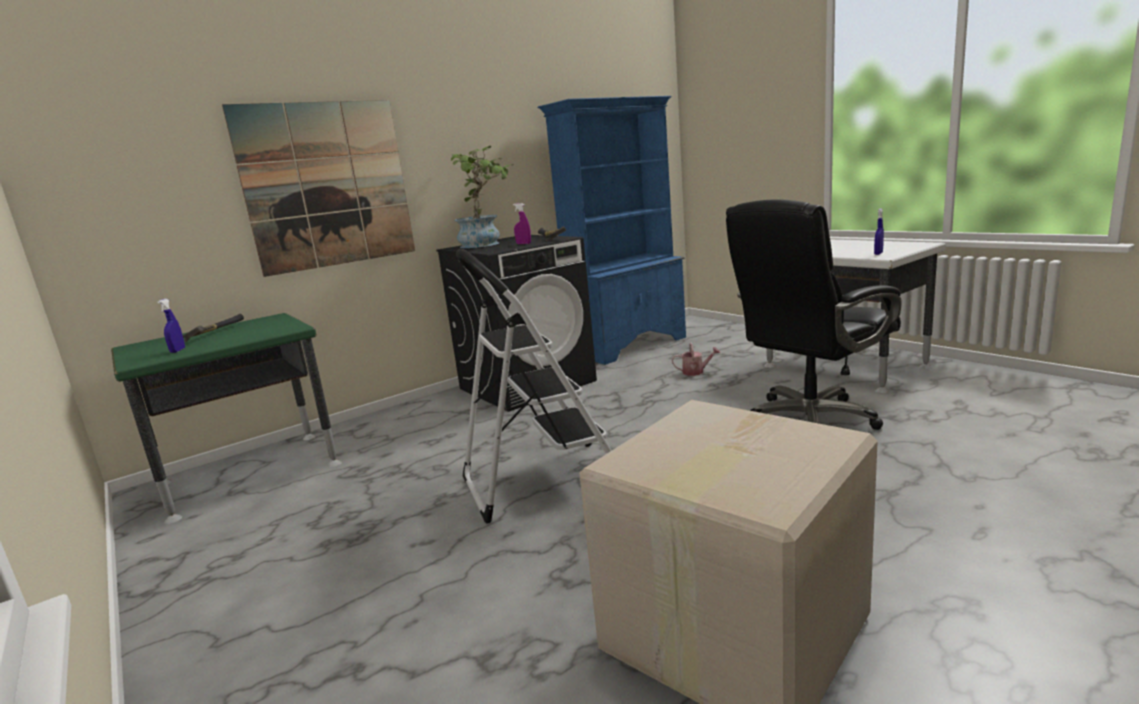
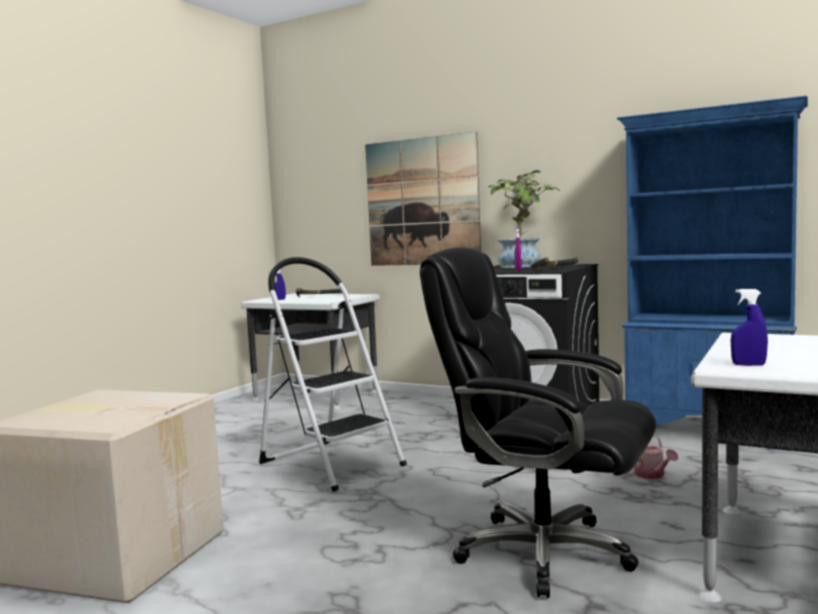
camera: 65 degrees right, 10 degrees down
green desk [111,313,342,524] -> white desk [241,294,379,410]

